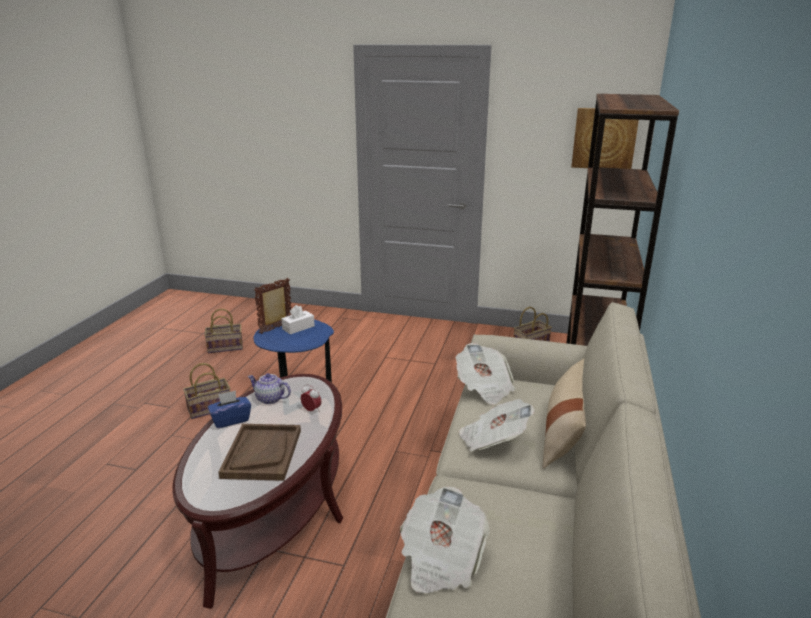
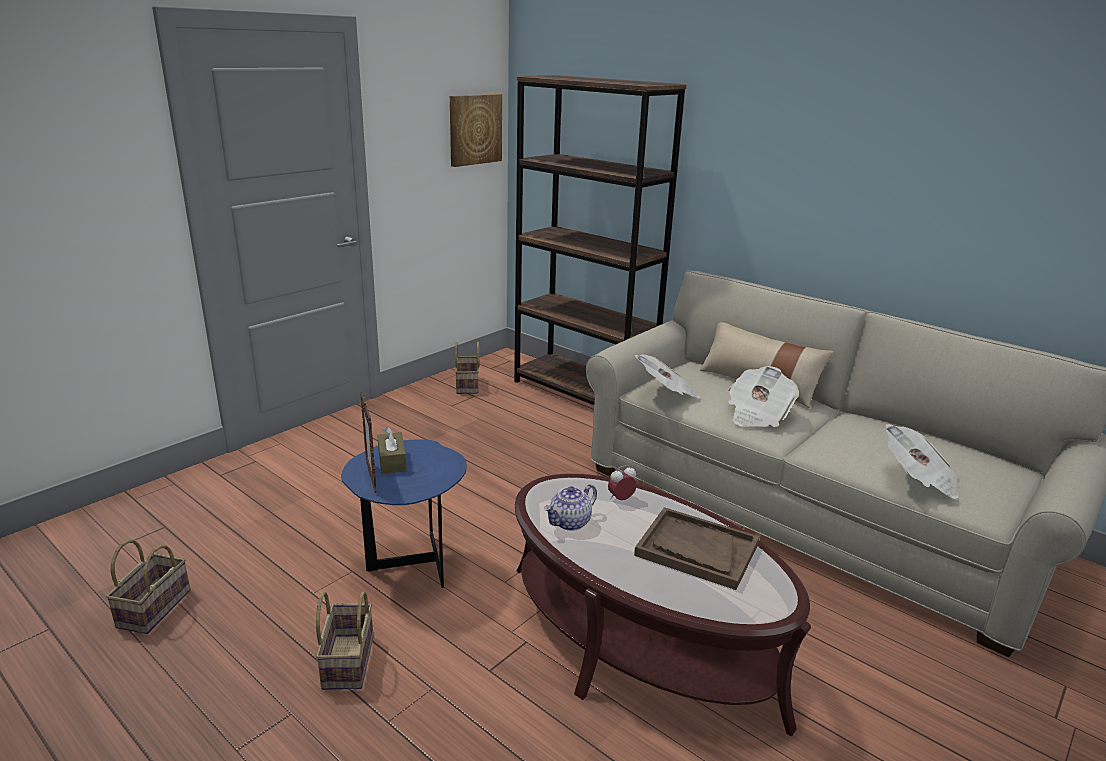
camera: 65 degrees left, 0 degrees up
blue tissue box [208,390,251,428] -> none
white tissue box [281,305,315,334] -> brown tissue box [377,426,407,474]

